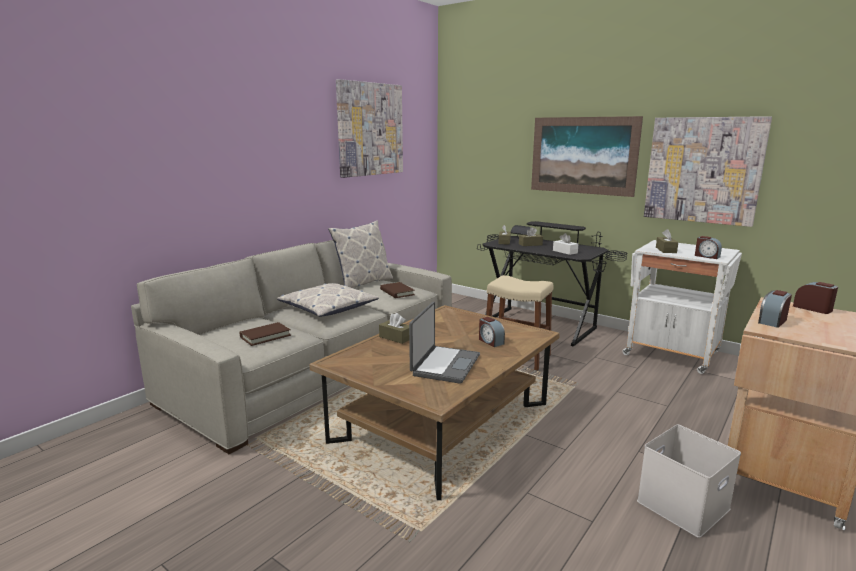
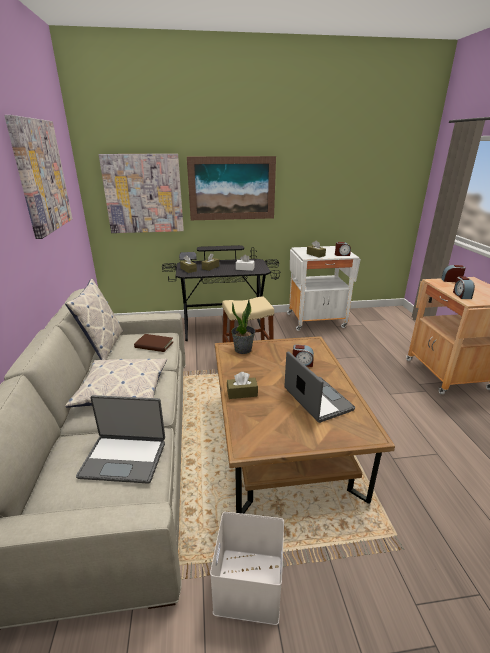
camera: 45 degrees left, 10 degrees up
brown book [240,322,291,346] -> laptop [76,395,165,484]
white storage box [637,425,741,538] -> white storage box moved to [210,512,284,625]
picture [644,116,772,227] -> picture moved to [99,154,184,233]
none -> potted plant [231,299,255,354]

